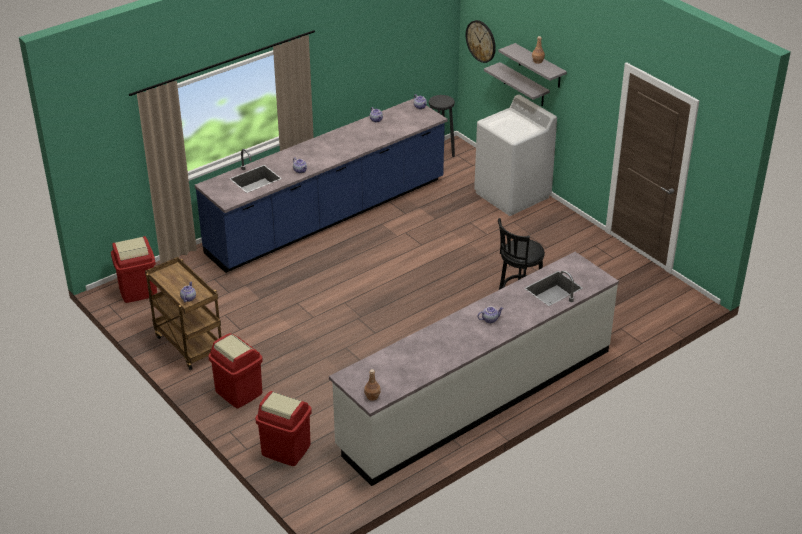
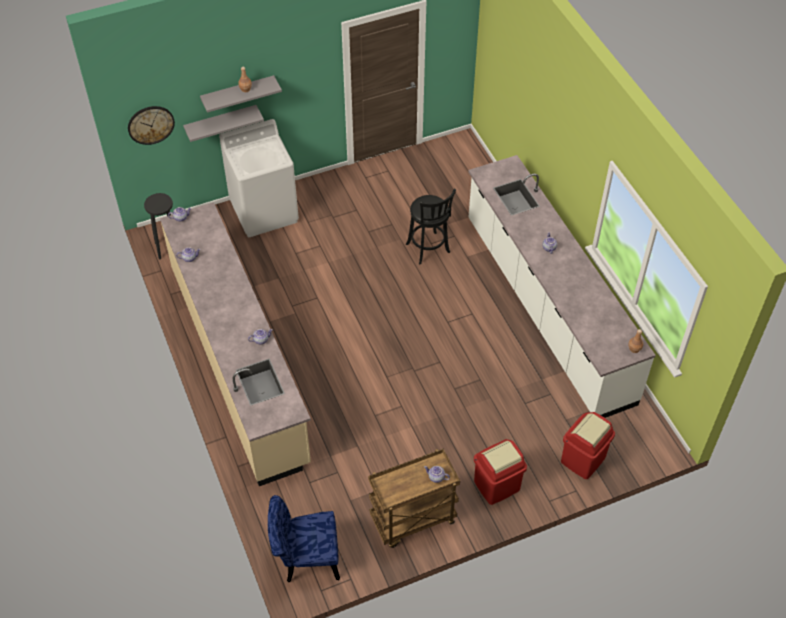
camera: 75 degrees left, 15 degrees up
red trash can [111,236,157,303] -> blue chair [268,495,340,582]
blue counter [195,99,447,273] -> beige counter [160,202,311,486]

